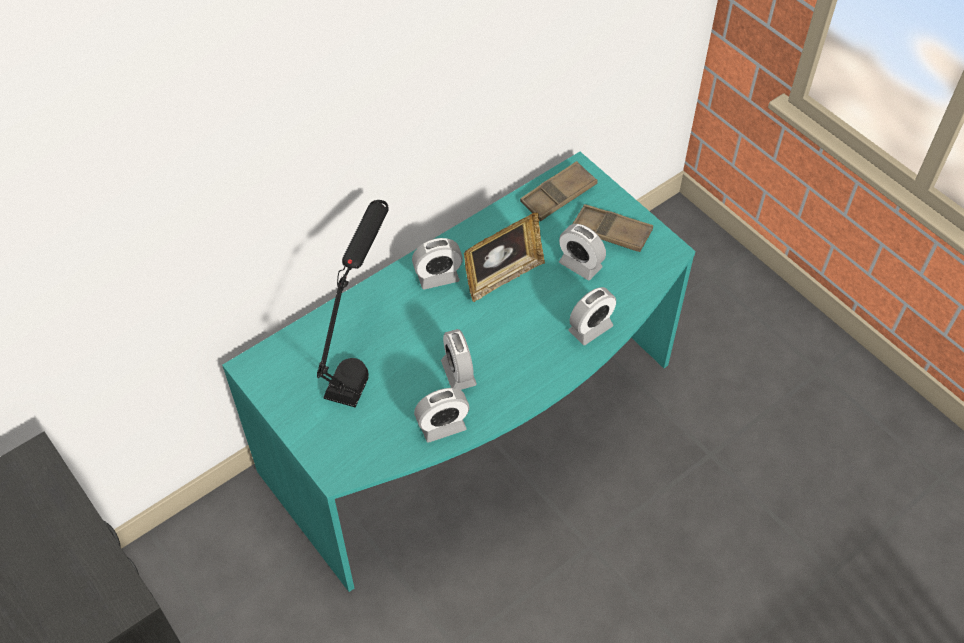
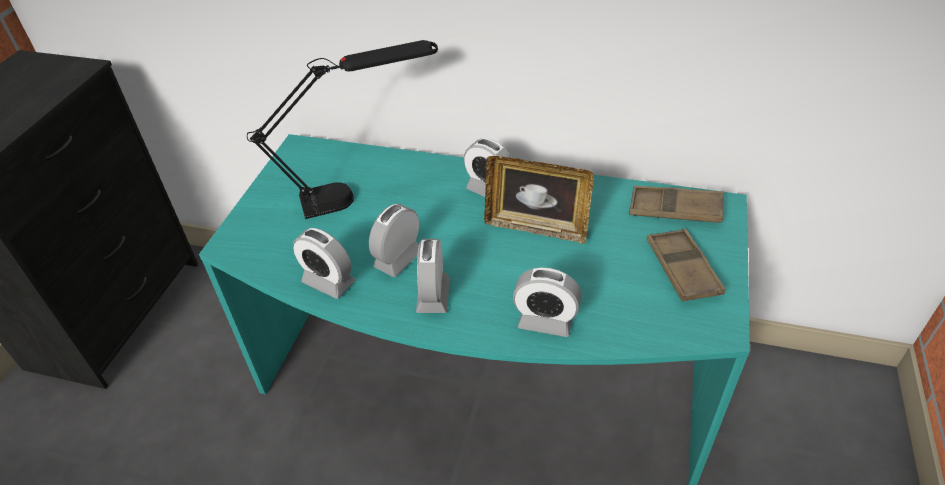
camera: 55 degrees right, 10 degrees down
alarm clock [559,224,606,280] -> alarm clock moved to [416,239,450,313]

